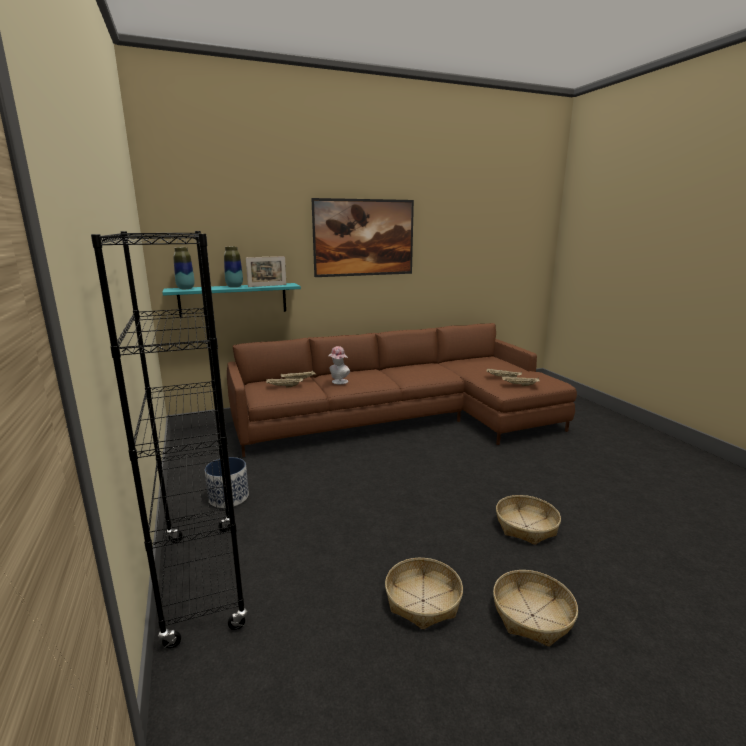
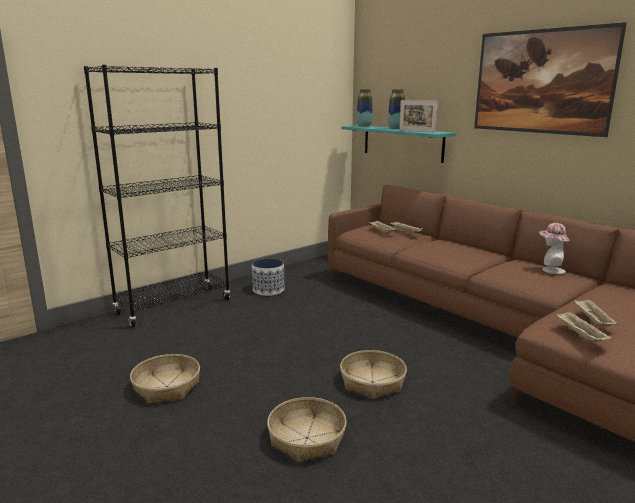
camera: 70 degrees right, 0 degrees up
hat [328,346,350,384] -> hat moved to [539,223,570,274]
basket [493,570,578,647] -> basket moved to [340,350,407,399]

